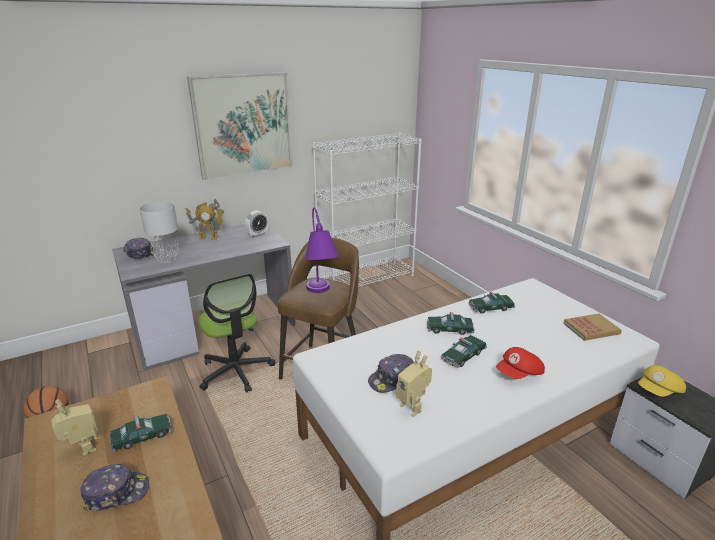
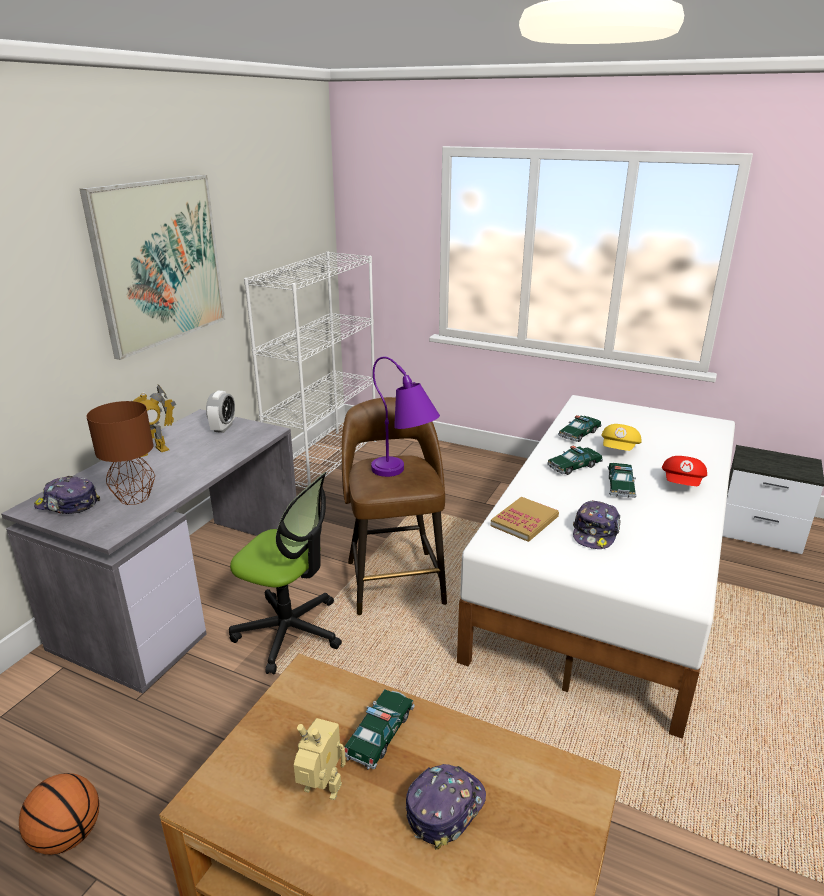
camera: 35 degrees left, 0 degrees up
grey table lamp [140,202,179,263] -> brown table lamp [87,401,155,505]
toy robot [396,351,432,417] -> none
book [564,314,622,341] -> book moved to [490,497,559,542]
yellow cap [638,365,686,397] -> yellow cap moved to [601,424,641,451]

